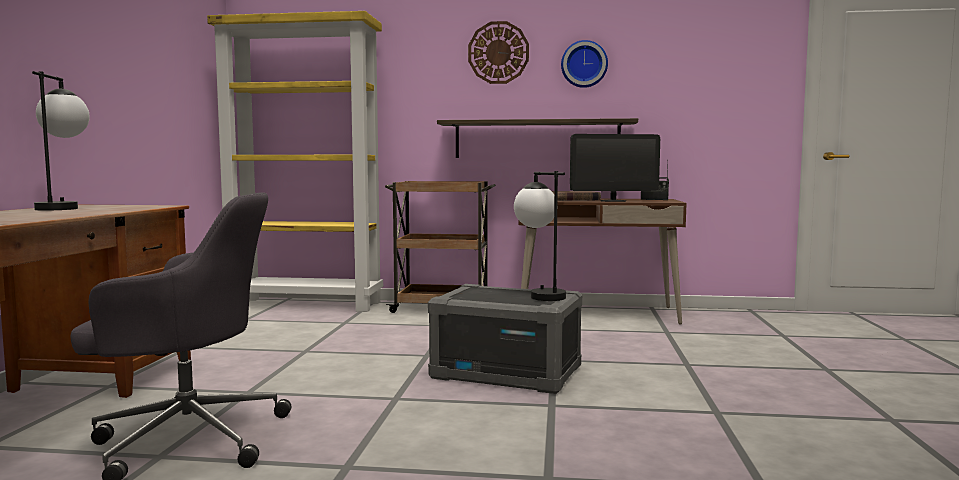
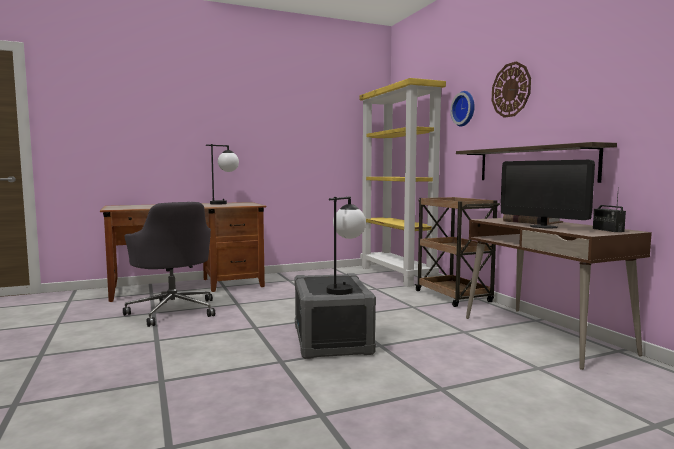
camera: 60 degrees right, 0 degrees up
wall clock [561,40,608,88] -> wall clock moved to [450,91,475,126]

